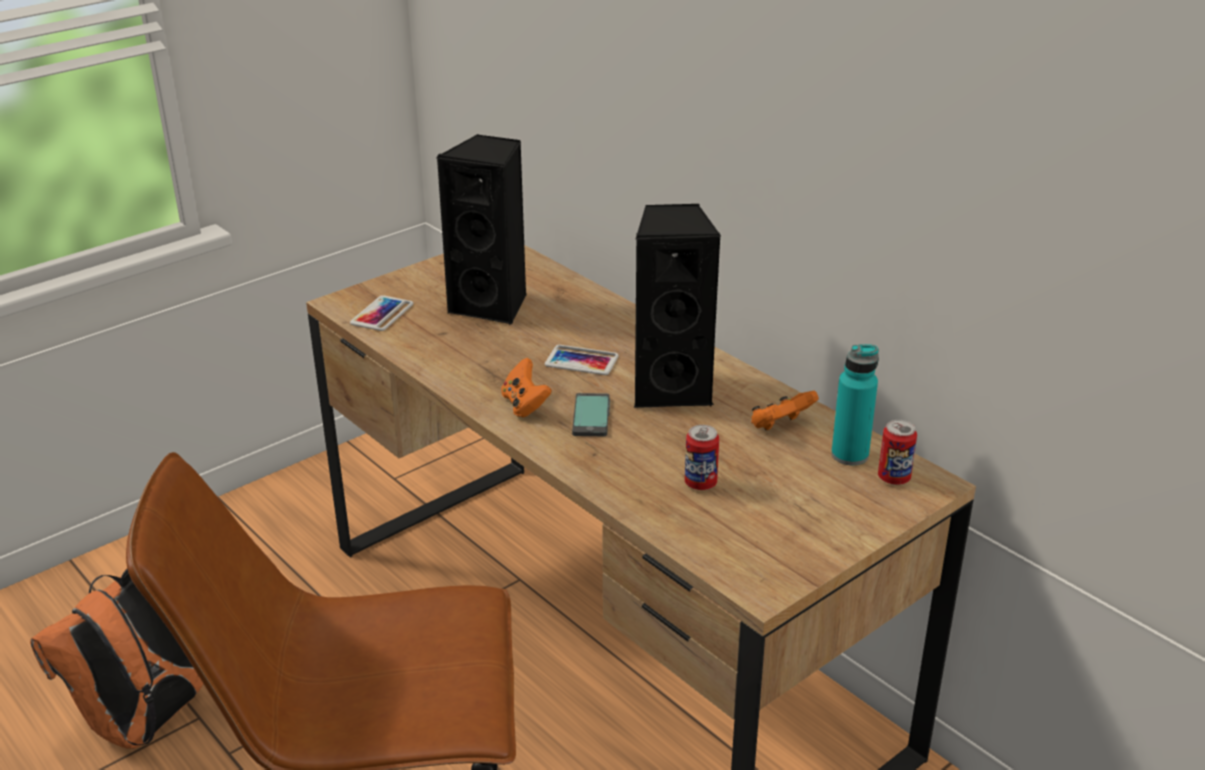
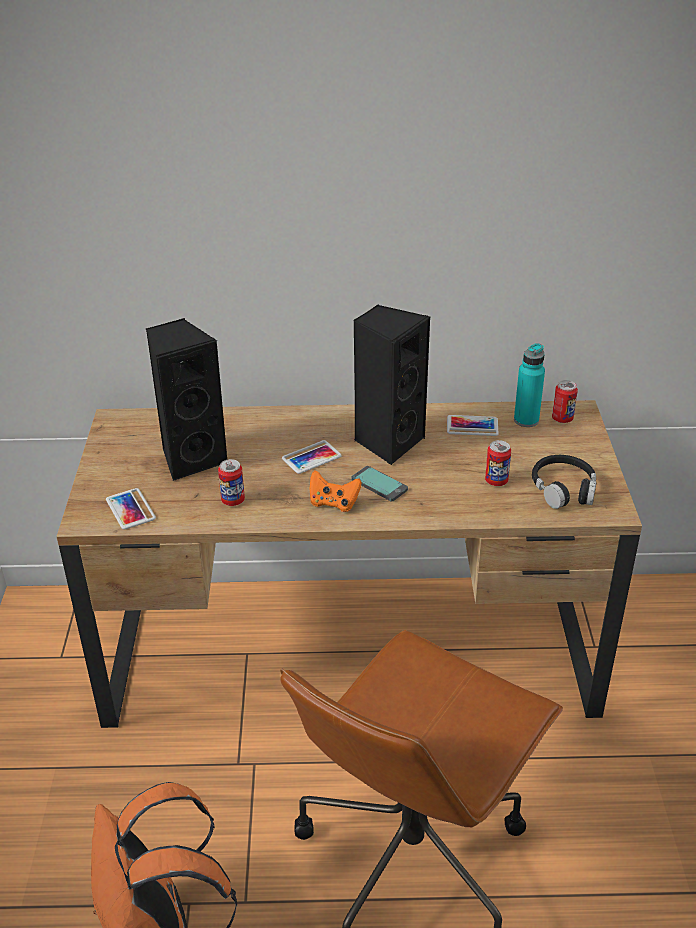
camera: 50 degrees left, 5 degrees up
orange game controller [751,391,819,431] -> phone [447,415,498,436]
none -> can [218,459,245,506]
none -> black headphones [532,455,597,509]

